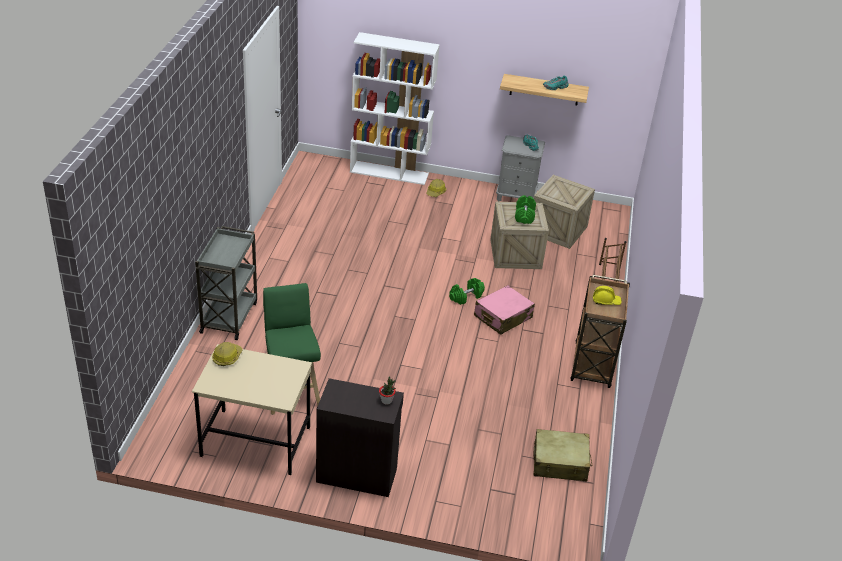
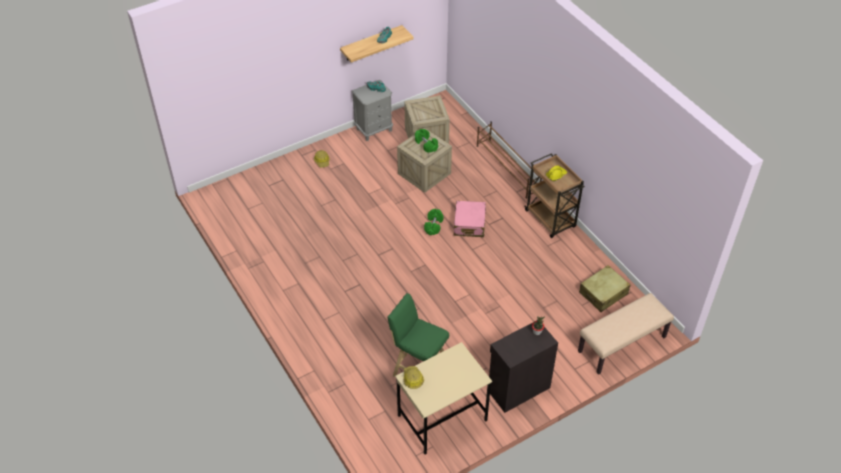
camera: 40 degrees left, 10 degrees up
grey cart [195,226,257,340] -> none
white bookcase [350,32,440,185] -> none
none -> beige bench [578,293,674,375]

